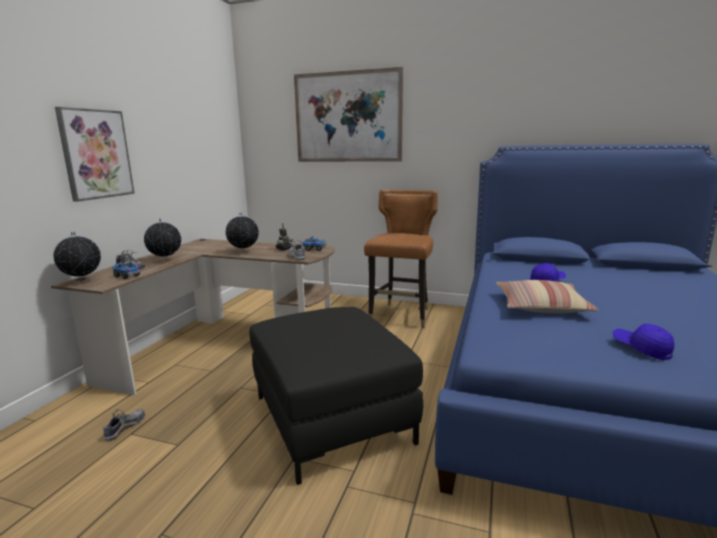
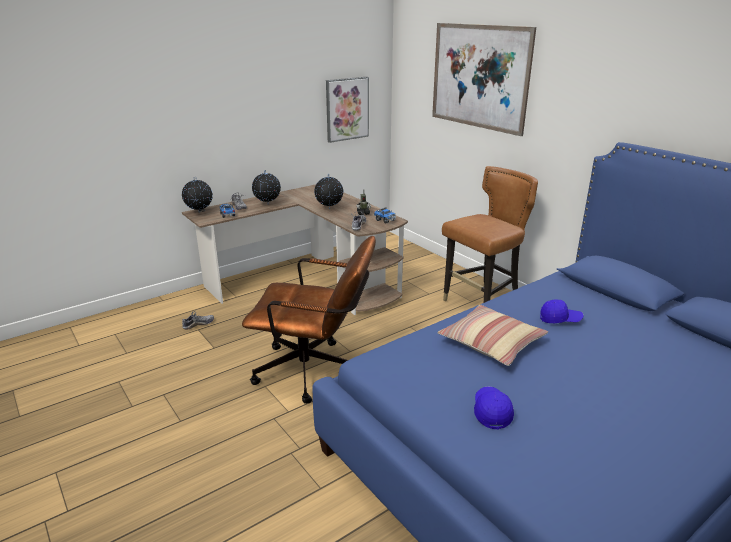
camera: 35 degrees right, 10 degrees up
picture [55,107,135,202] -> picture moved to [326,77,369,143]
black ottoman [249,307,423,485] -> brown office chair [242,236,376,404]

